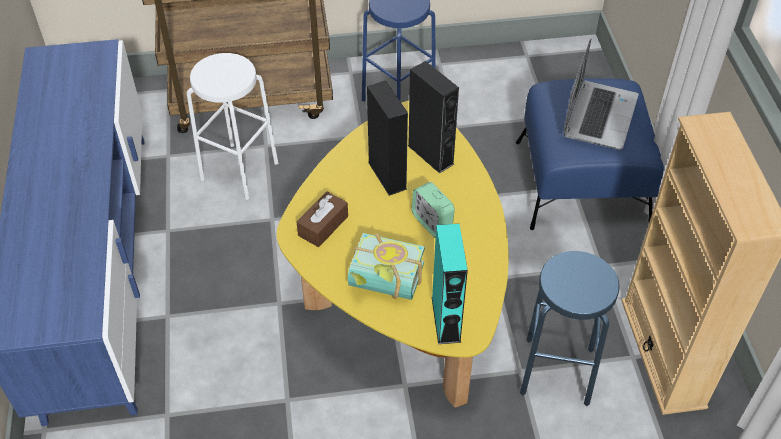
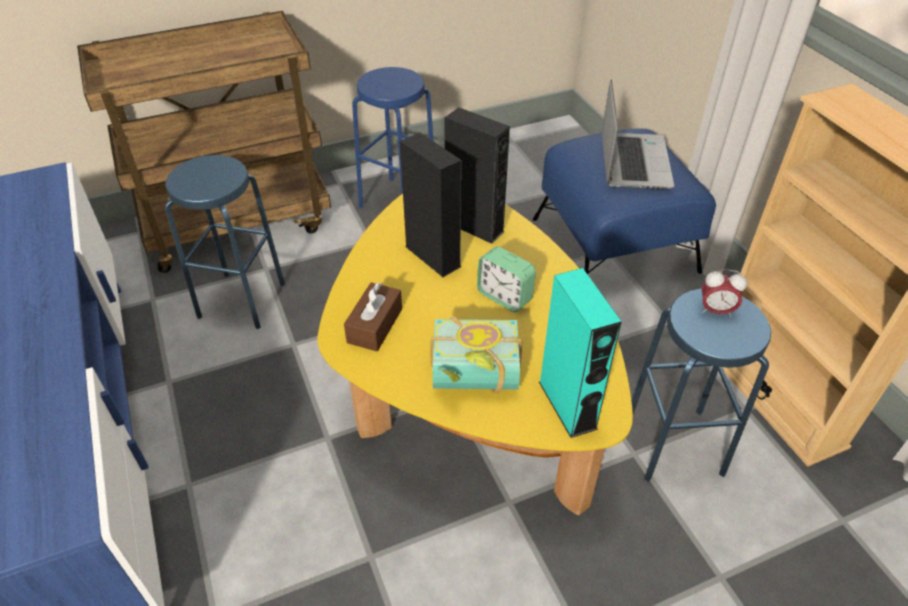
camera: 15 degrees left, 5 degrees down
white stool [187,53,278,200] -> blue stool [165,155,285,329]
none -> alarm clock [702,269,747,317]

